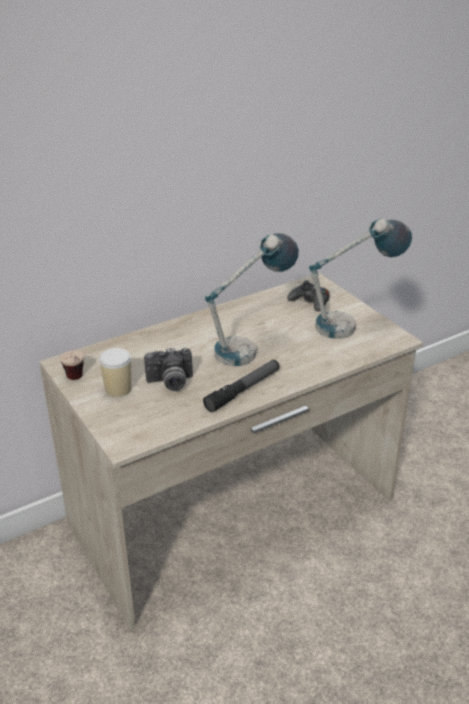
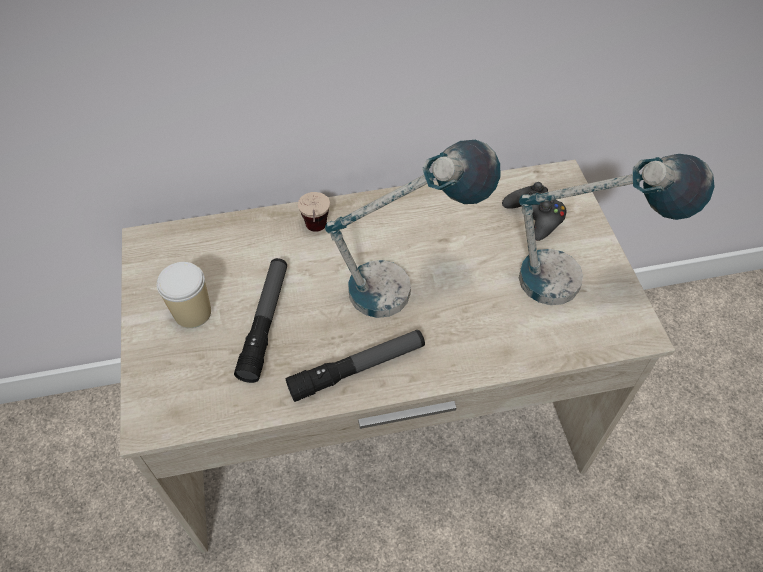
camera: 20 degrees right, 20 degrees up
cup [60,351,84,380] -> cup moved to [298,192,330,232]
camera [144,348,193,391] -> flashlight [234,258,287,383]

